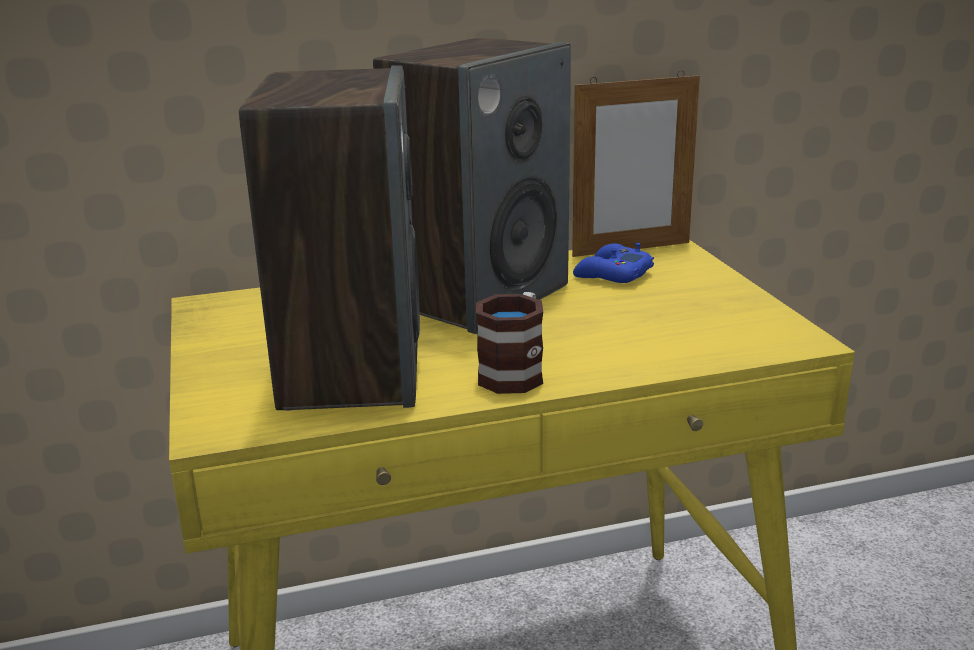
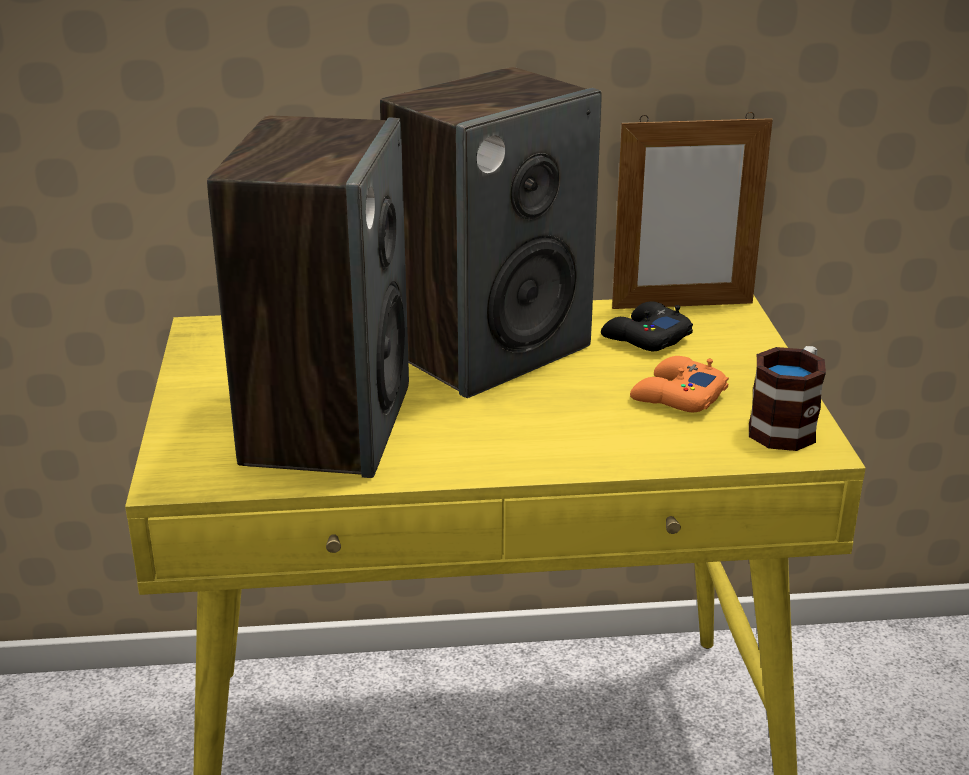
camera: 10 degrees right, 5 degrees up
mug [476,292,543,394] -> mug moved to [749,346,826,451]
blue game controller [573,243,654,283] -> black game controller [601,301,693,351]
none -> orange game controller [630,356,729,413]

